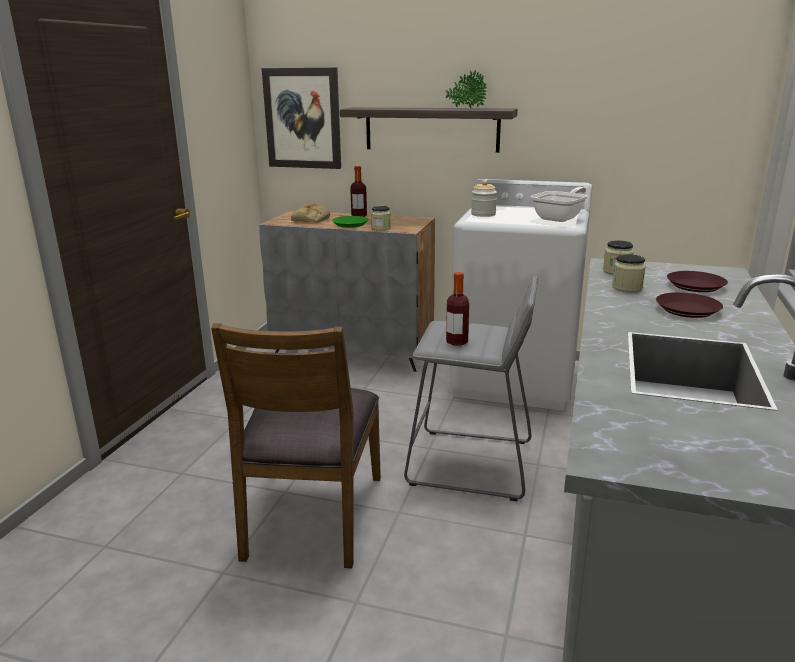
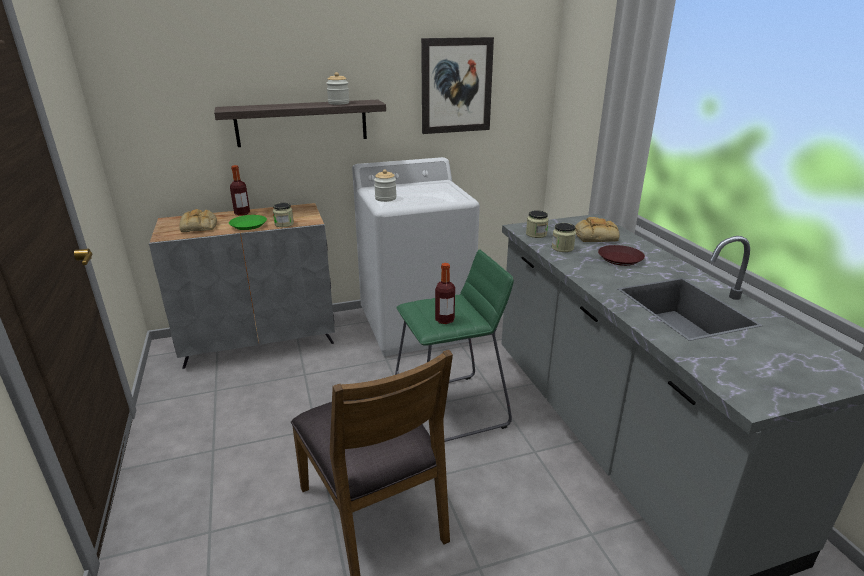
camera: 35 degrees left, 5 degrees up
picture [262,68,341,169] -> picture moved to [421,37,494,134]
grey stool [404,276,538,501] -> green stool [395,250,514,442]
potted plant [446,70,487,108] -> jar [326,72,349,105]
frying pan [531,187,587,222] -> none
brown plate [667,271,728,292] -> bread [575,217,620,242]

